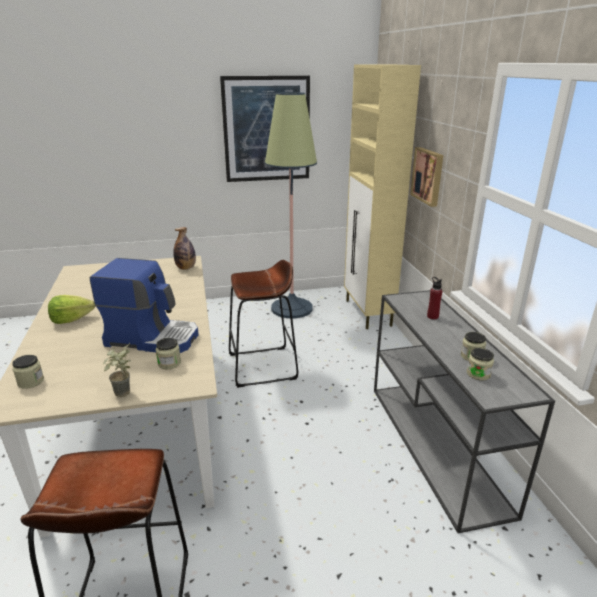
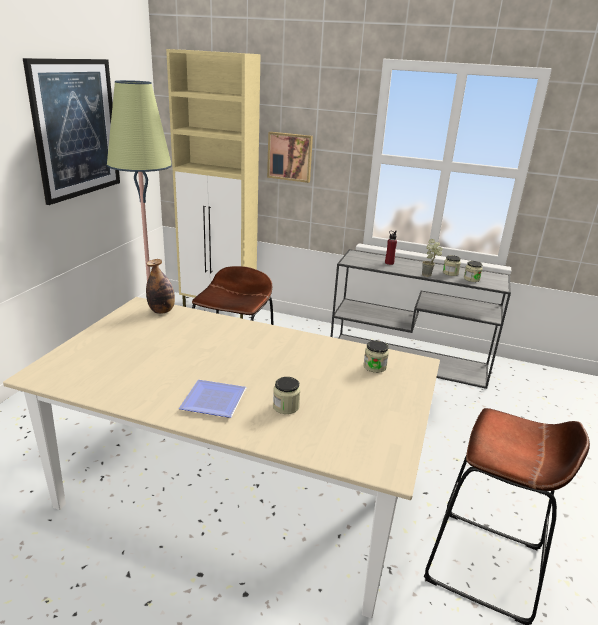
camera: 60 degrees left, 0 degrees up
jar [12,355,44,389] -> jar moved to [273,377,300,414]
lettuce [48,295,95,324] -> plate [179,380,247,418]
coffee machine [90,258,199,353] -> none
potted plant [103,343,131,397] -> potted plant moved to [422,239,443,277]

